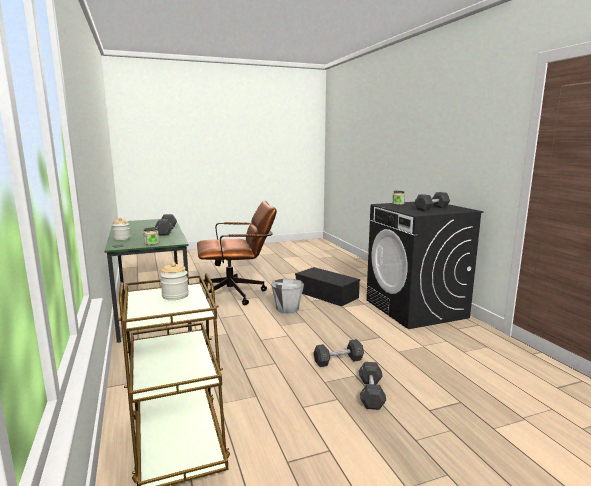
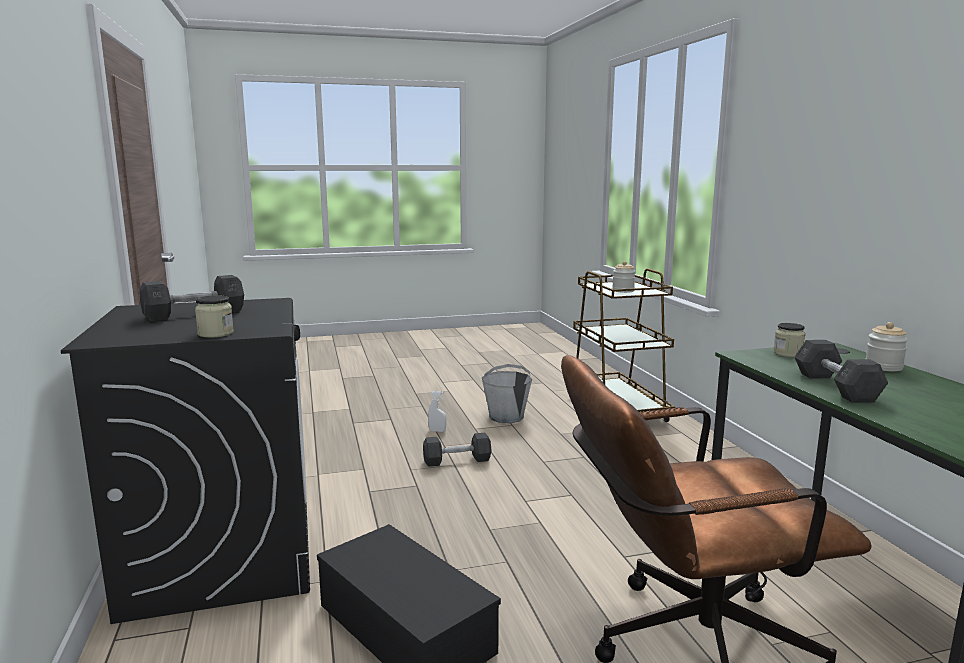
camera: 175 degrees left, 0 degrees up
grey bucket [271,279,304,313] -> grey bucket moved to [482,364,532,423]
grey dumbbell [359,362,386,410] -> white spray bottle [428,391,446,432]

